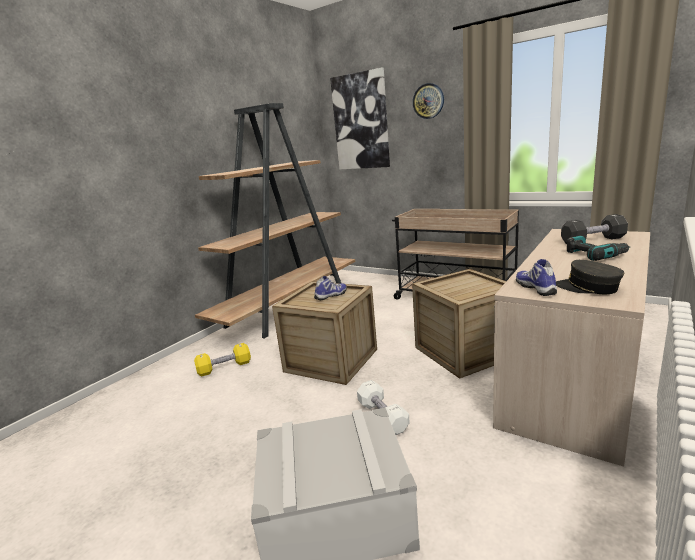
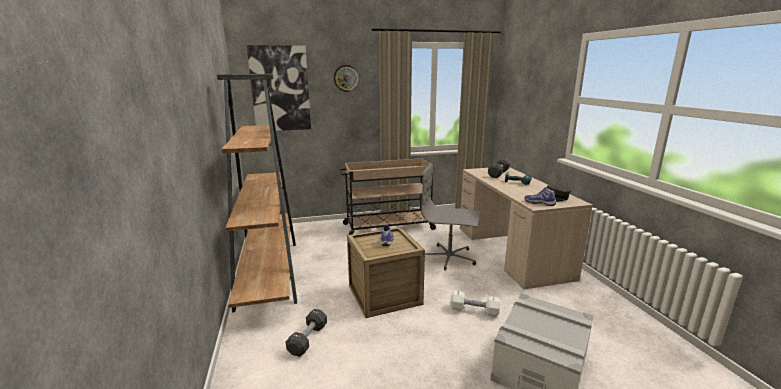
camera: 50 degrees left, 0 degrees up
yellow dumbbell [194,343,251,377] -> black dumbbell [286,309,327,357]
crate [412,269,506,379] -> grey office chair [421,163,480,270]

